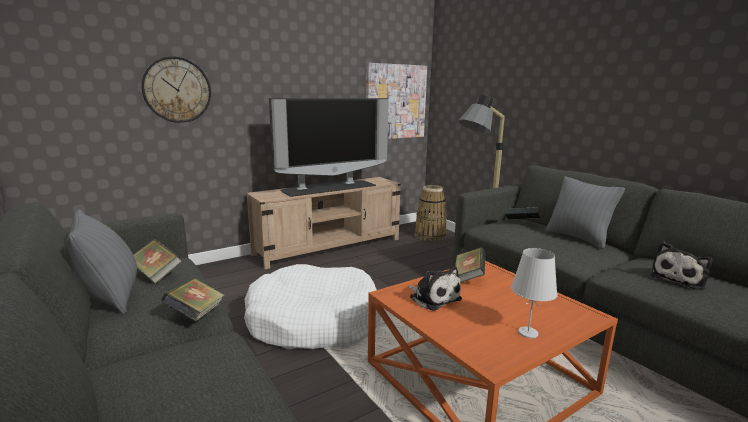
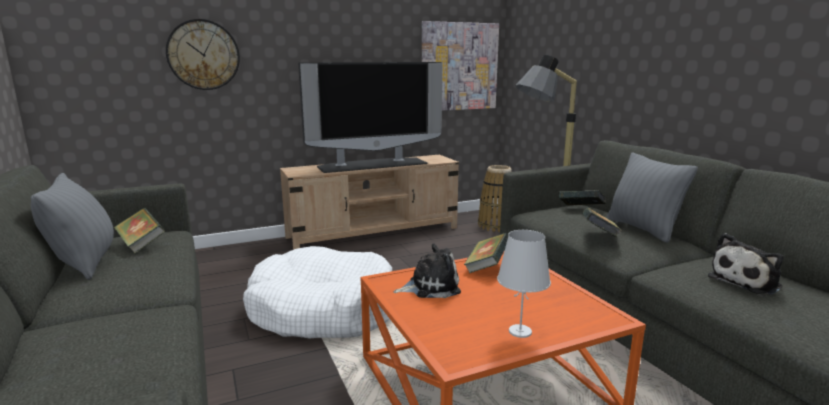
camera: 10 degrees right, 0 degrees up
book [161,278,224,322] -> book moved to [582,207,622,237]
plush toy [408,266,462,311] -> plush toy turned 75 degrees counterclockwise [394,243,461,298]

